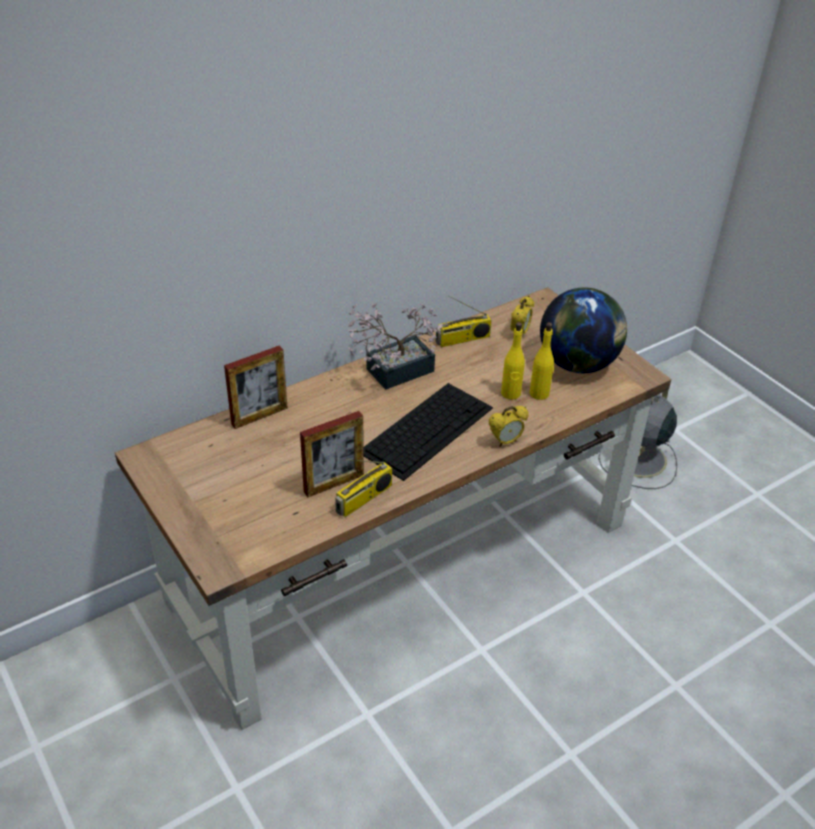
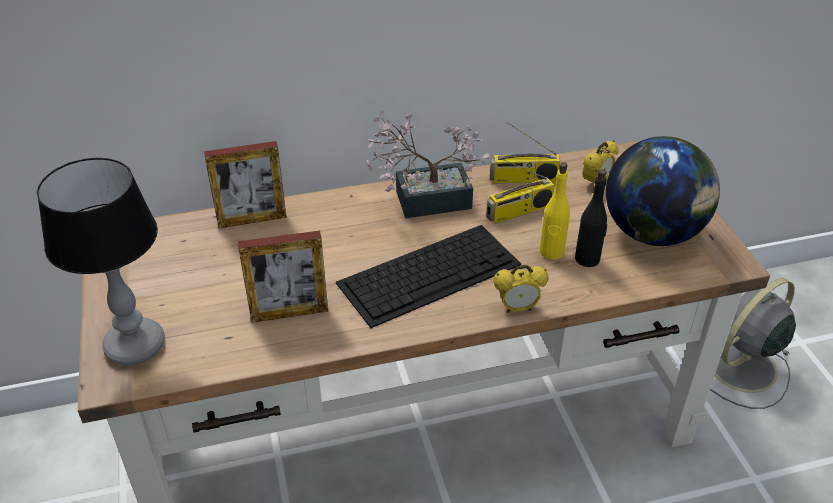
camera: 20 degrees right, 0 degrees up
radio [335,459,392,517] -> radio moved to [486,159,555,224]
yellow bottle [529,322,554,400] -> black bottle [575,169,607,267]
none -> table lamp [37,158,165,365]

